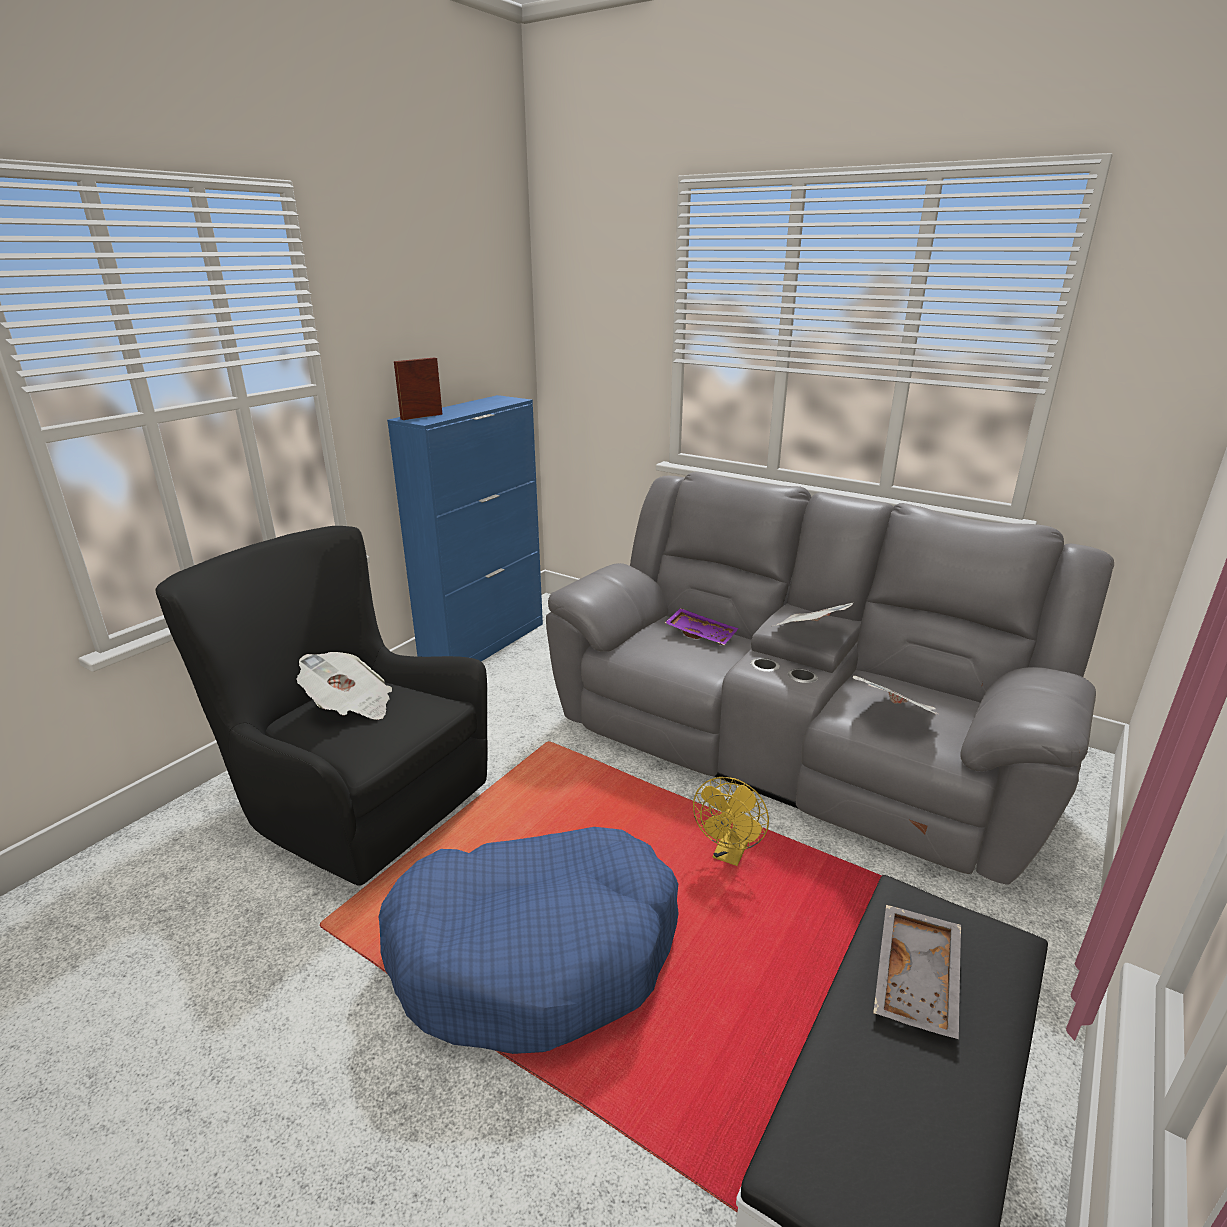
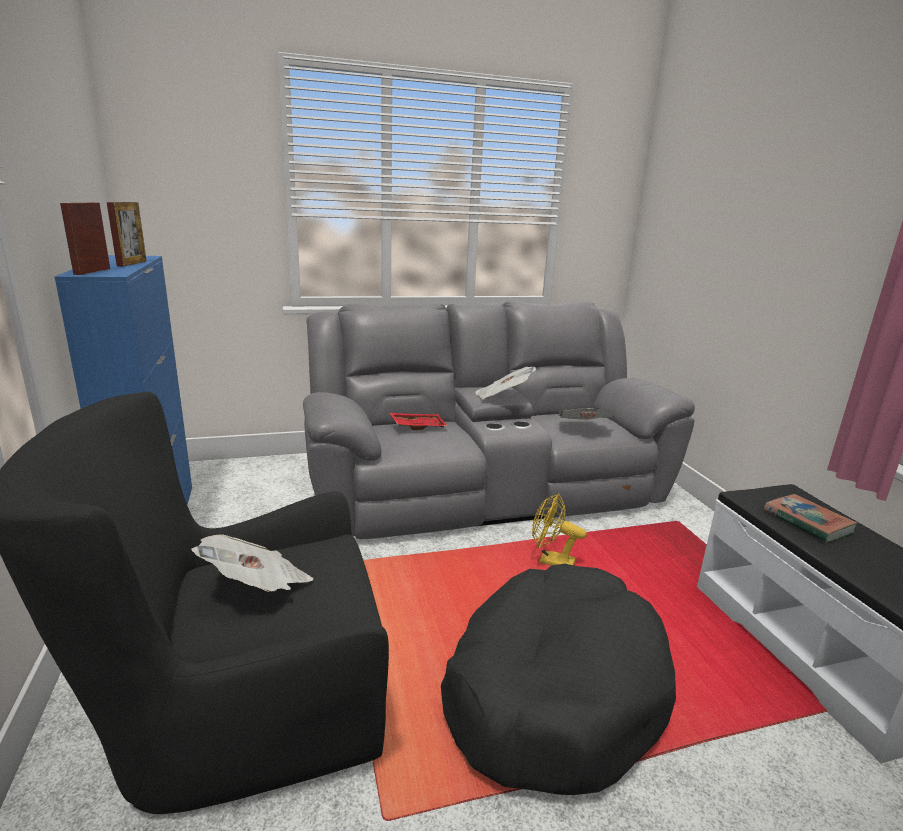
camera: 50 degrees left, 5 degrees down
blue dog bed [378,827,679,1054] -> black dog bed [441,564,676,795]
purple tray [665,608,739,645] -> red tray [390,413,448,430]
yellow fan [693,777,769,866] -> yellow fan turned 135 degrees clockwise [532,493,587,566]
grey tray [873,905,961,1039] -> book [764,494,858,543]
none -> picture frame [107,202,147,266]

